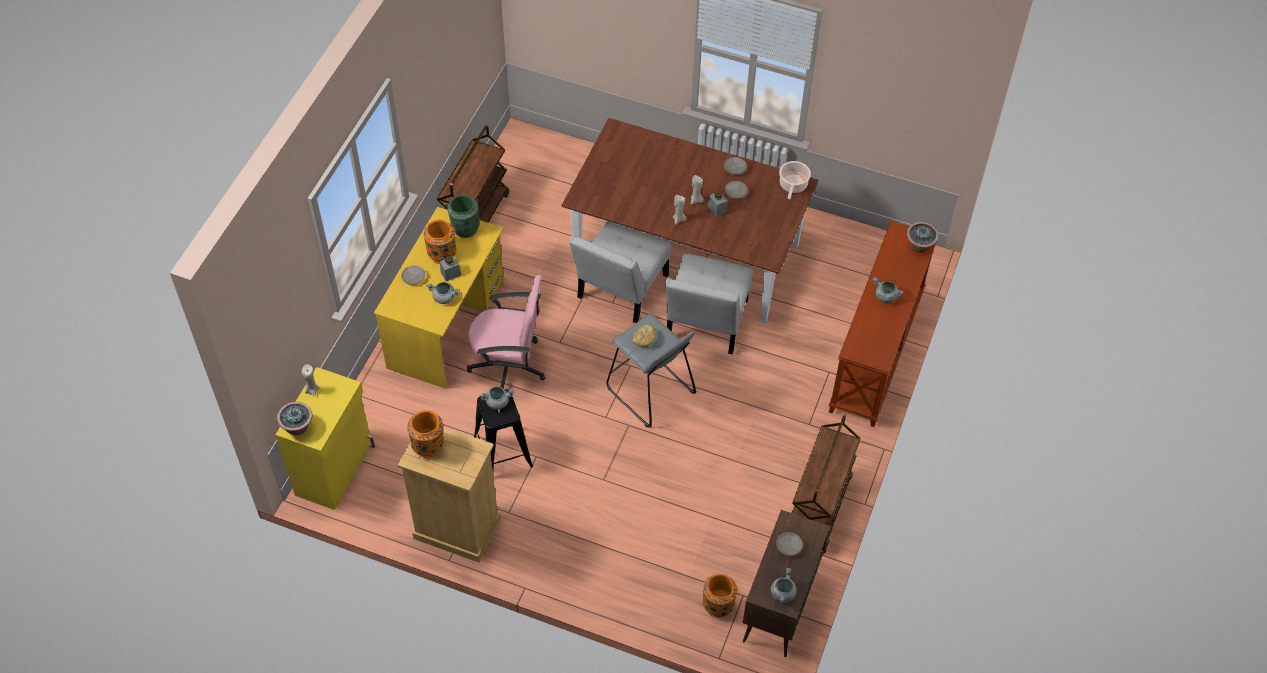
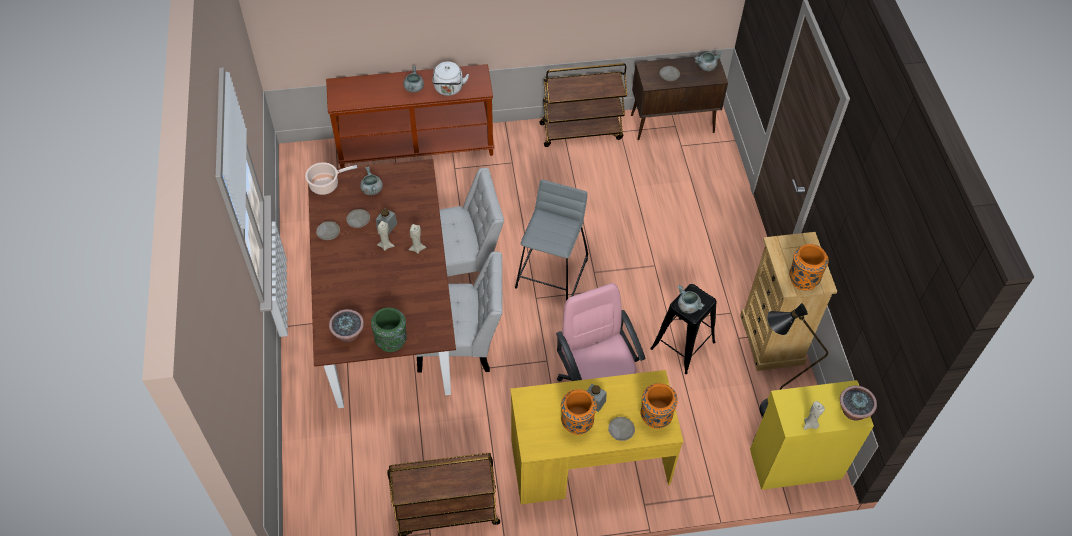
camera: 120 degrees left, 0 degrees up
grey cooking pot [427,282,460,304] -> grey cooking pot moved to [360,166,383,195]
green vase [447,194,480,238] -> green vase moved to [371,308,407,352]
bread [632,324,656,347] -> none
orange vase [703,574,737,618] -> orange vase moved to [640,383,678,429]
potted plant [907,222,939,253] -> potted plant moved to [329,309,364,343]
none -> white kettle [432,62,469,96]
none -> black floor lamp [760,303,828,416]

